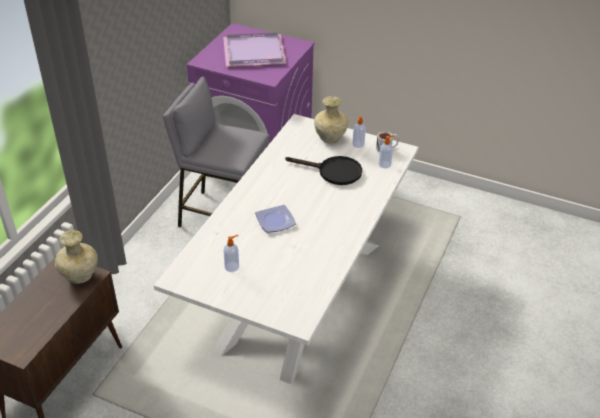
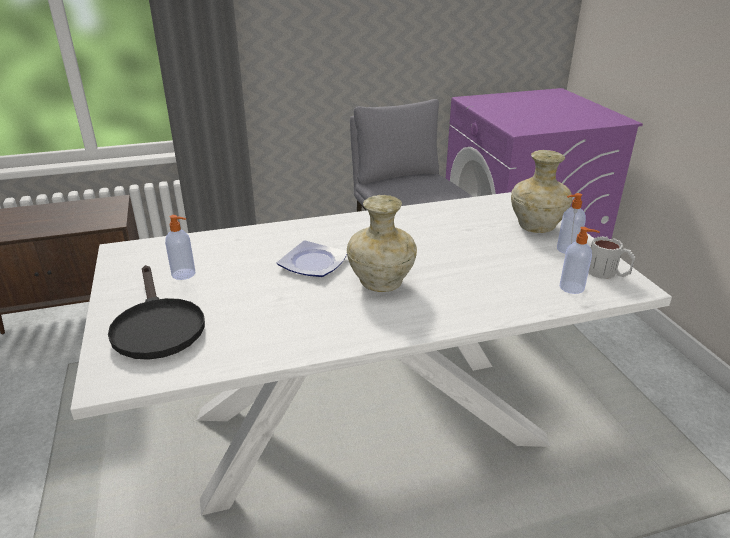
camera: 50 degrees right, 10 degrees down
beige vase [55,230,98,284] -> beige vase moved to [347,195,417,292]
purple tray [223,33,287,67] -> none
black frying pan [285,156,362,185] -> black frying pan moved to [108,265,205,360]

